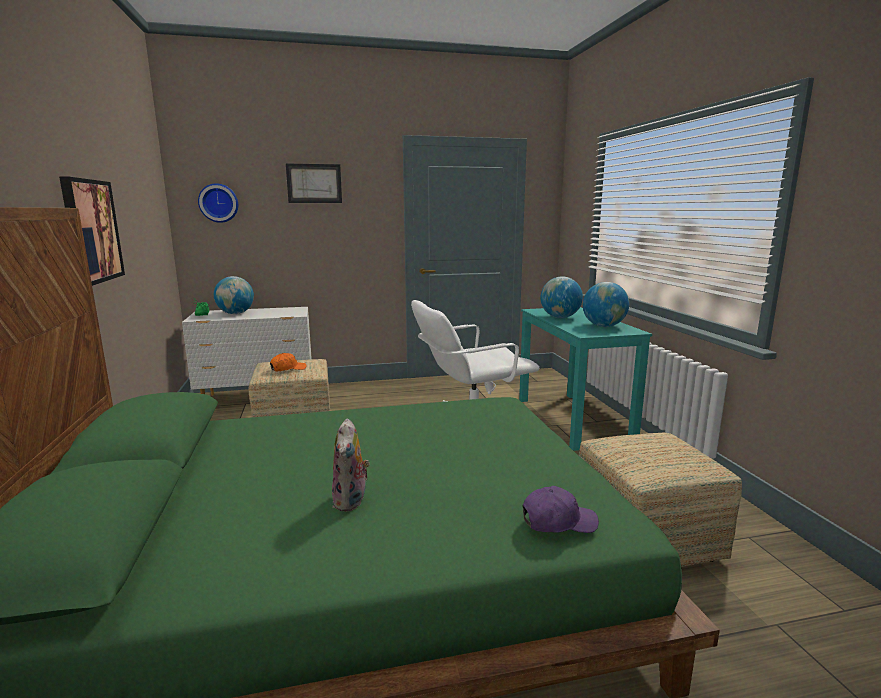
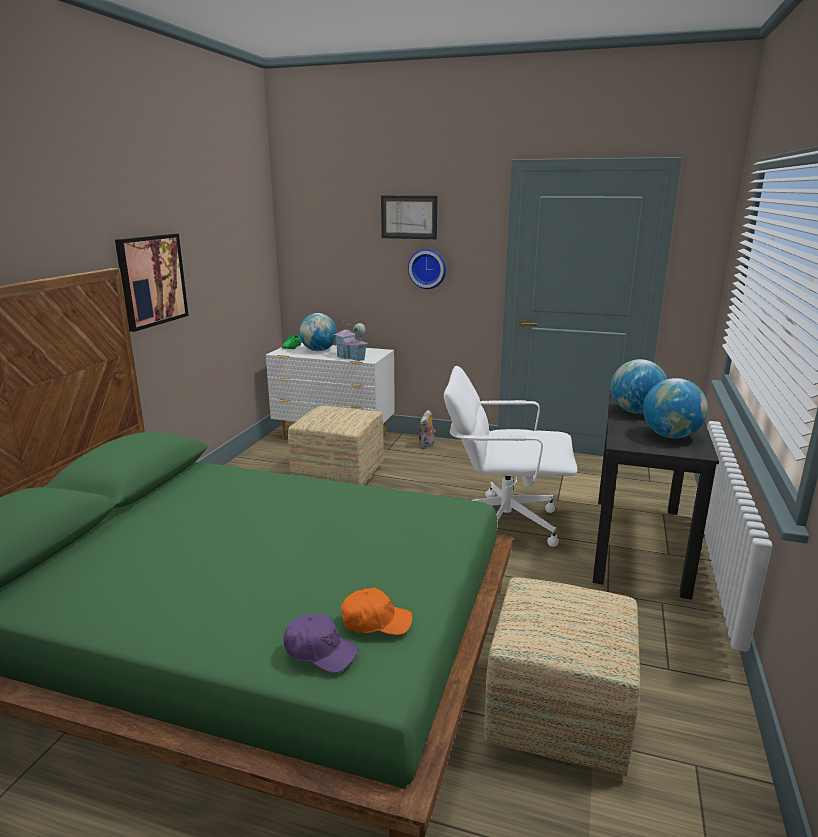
camera: 30 degrees right, 5 degrees up
wall clock [198,183,238,223] -> wall clock moved to [408,249,446,289]
orange cap [270,353,306,371] -> orange cap moved to [341,588,412,635]
plush toy [332,418,370,511] -> plush toy moved to [419,410,435,449]
turquoise desk [519,307,652,451] -> black desk [593,390,719,600]
none -> toy house [334,318,368,361]

